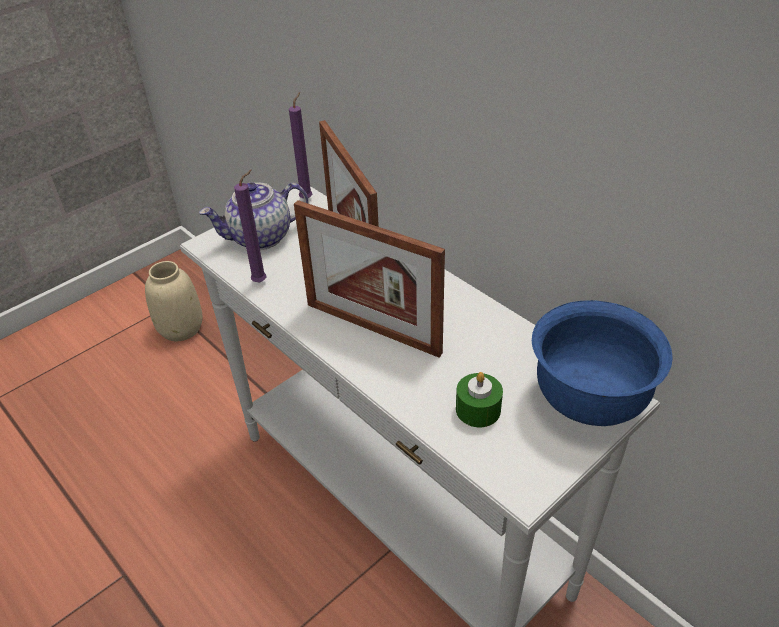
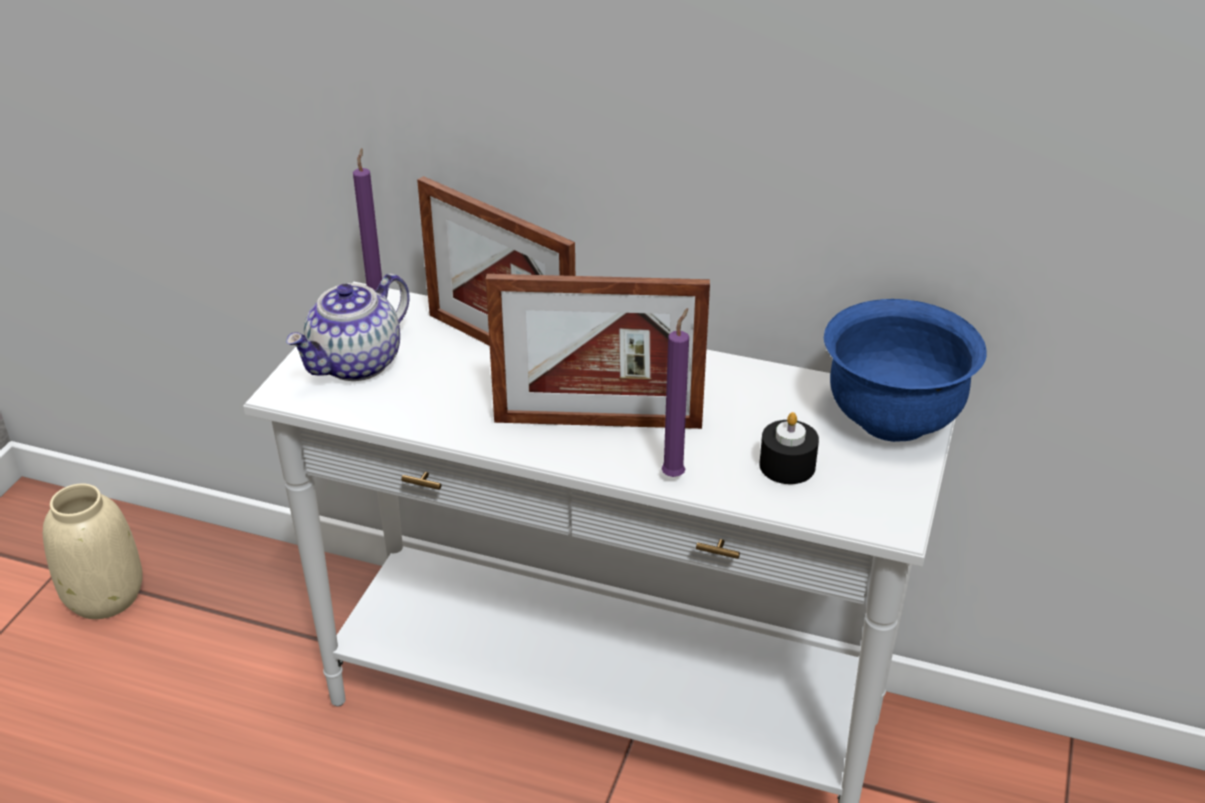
camera: 30 degrees left, 5 degrees down
purple candle [234,169,266,282] -> purple candle moved to [661,308,689,477]
green candle [456,372,503,427] -> black candle [759,412,819,484]

